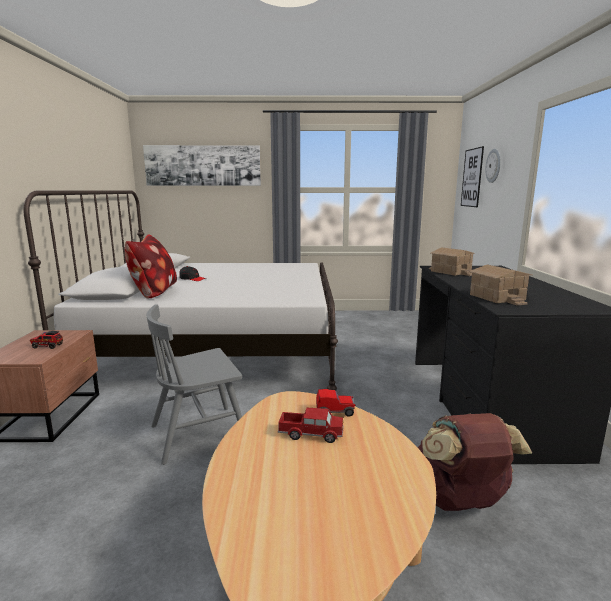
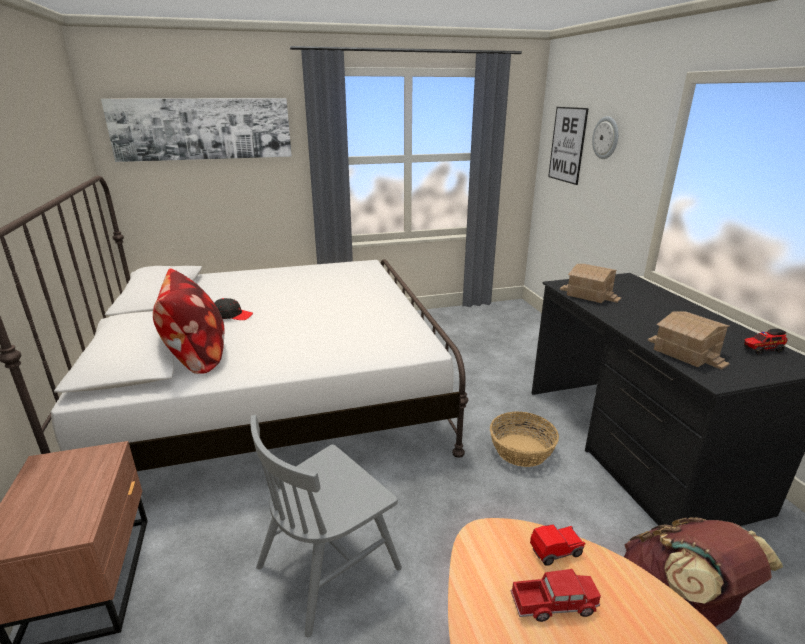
camera: 15 degrees left, 10 degrees up
toy truck [30,331,63,349] -> toy truck moved to [744,329,788,355]
none -> basket [490,411,559,467]

